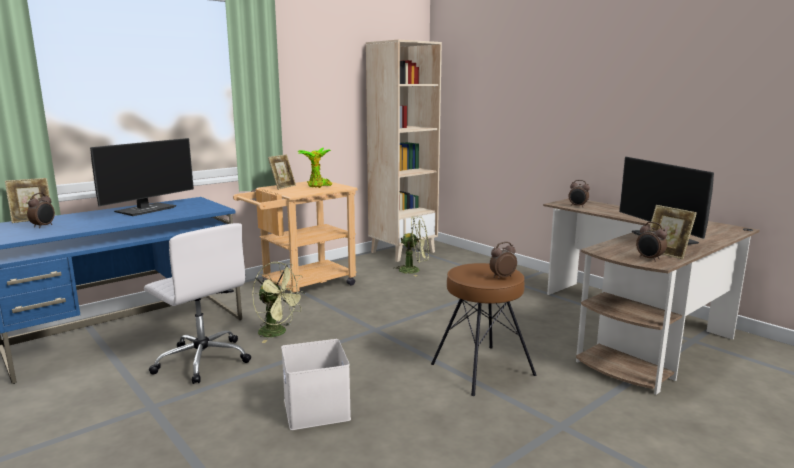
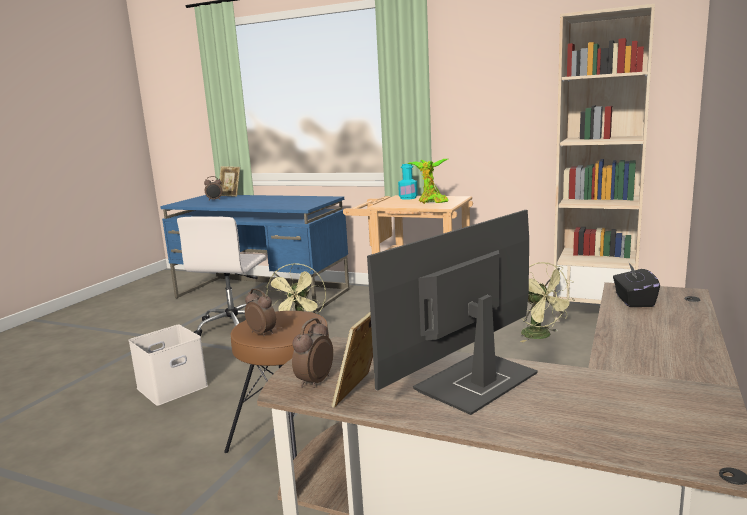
camera: 65 degrees right, 0 degrees up
monitor [90,138,194,216] -> none
picture frame [268,154,296,190] -> turquoise bottle [398,164,418,200]
alarm clock [569,180,590,207] -> black tissue box [613,263,660,307]

